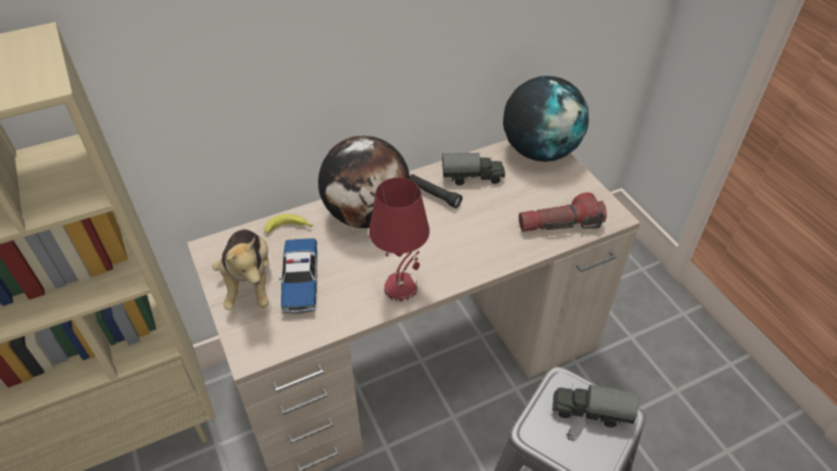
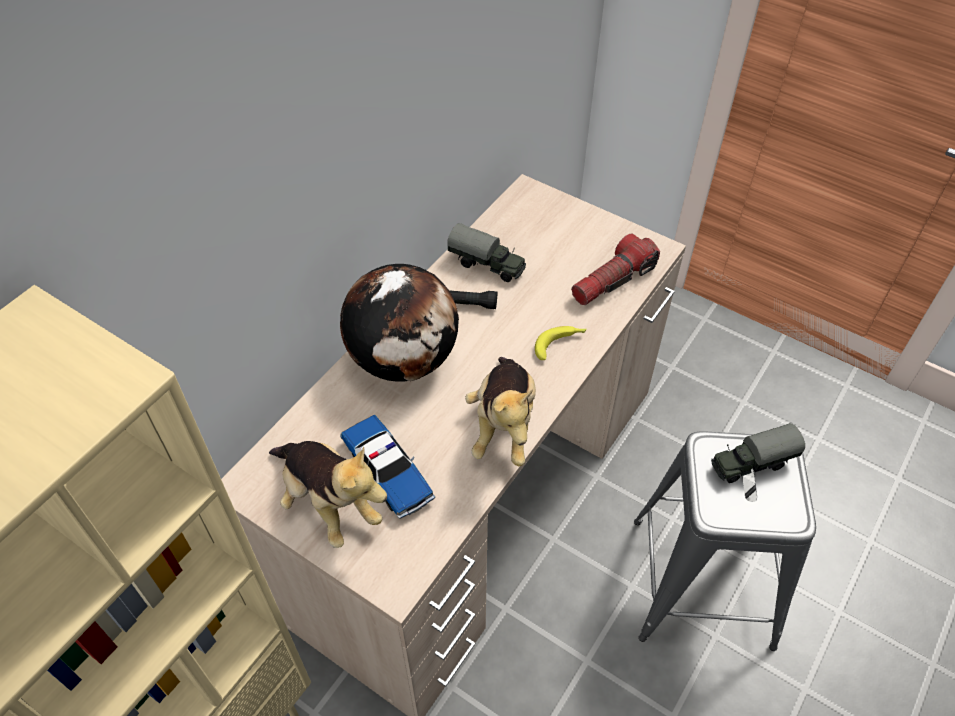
camera: 30 degrees left, 5 degrees up
banana [265,214,314,233] -> banana moved to [535,326,587,360]
red table lamp [369,177,430,301] -> plush toy [465,357,536,466]
toy truck [442,153,505,186] -> toy truck turned 60 degrees clockwise [447,223,526,282]
globe [503,76,589,162] -> none

